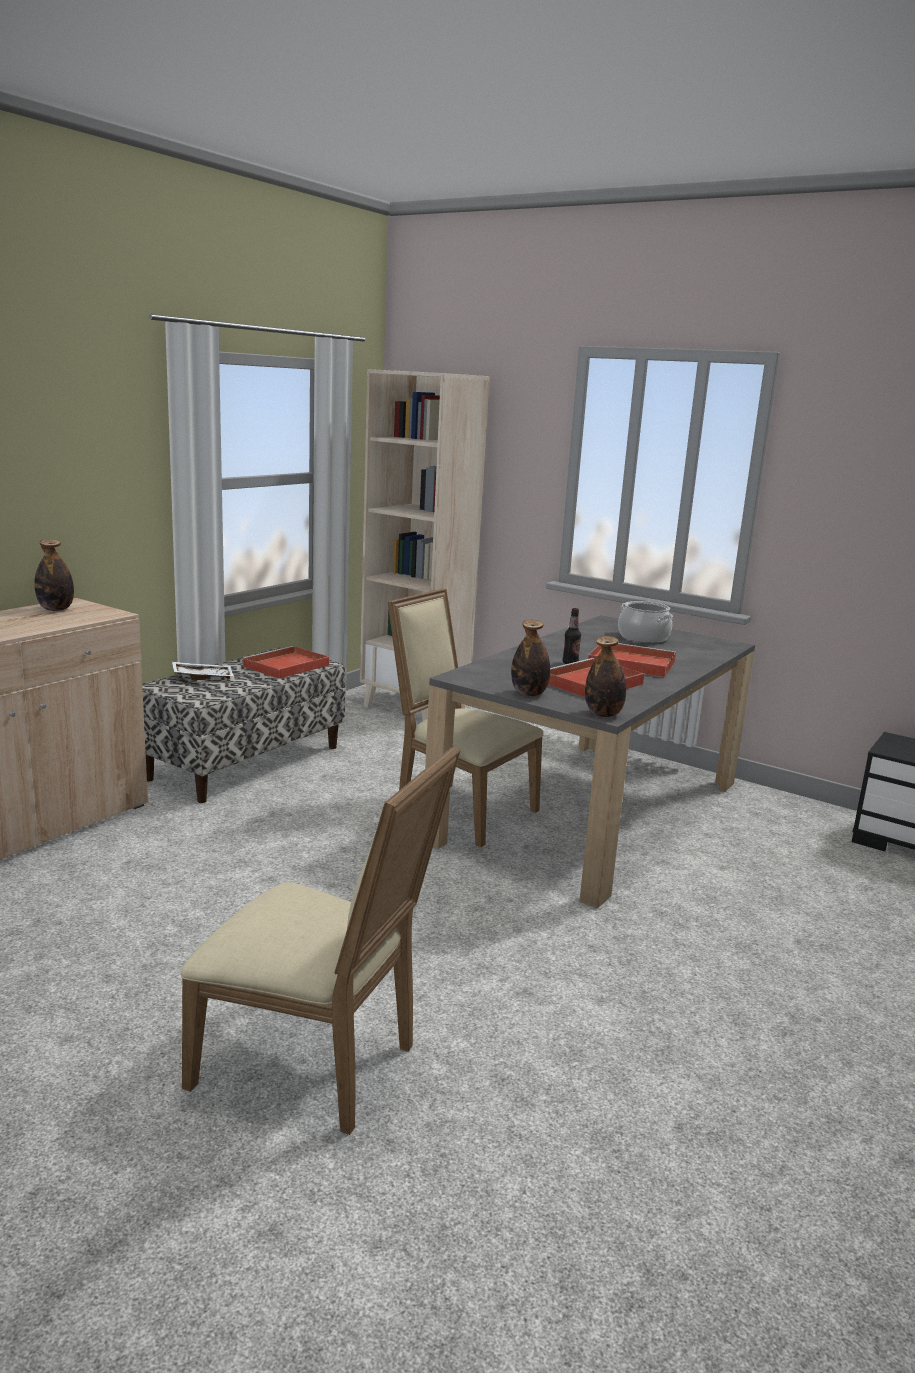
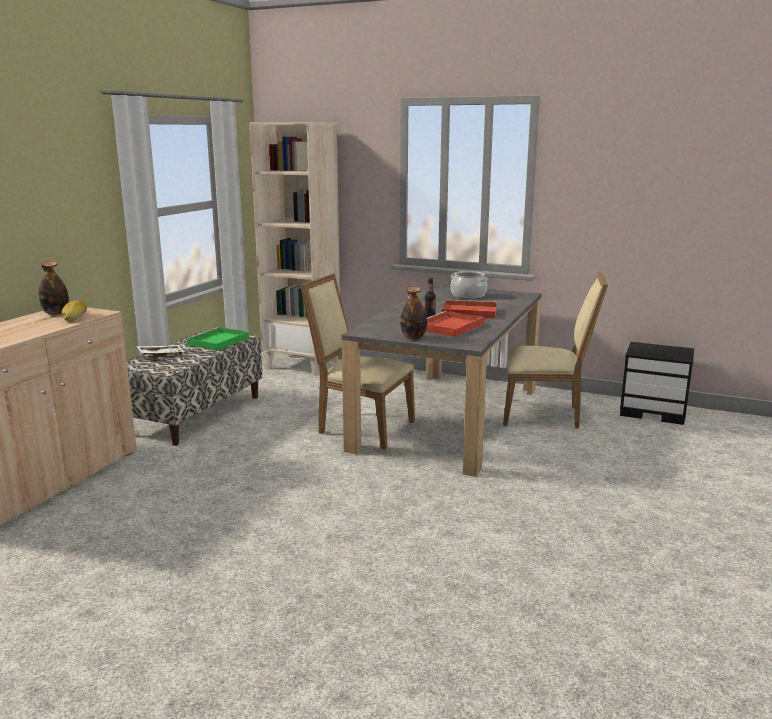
camera: 10 degrees left, 0 degrees up
beige chair [181,746,461,1135] -> beige chair moved to [503,272,608,428]
red tray [242,646,329,679] -> green tray [185,327,249,351]
bottle [585,636,626,717] -> none
none -> bread [61,300,87,322]

